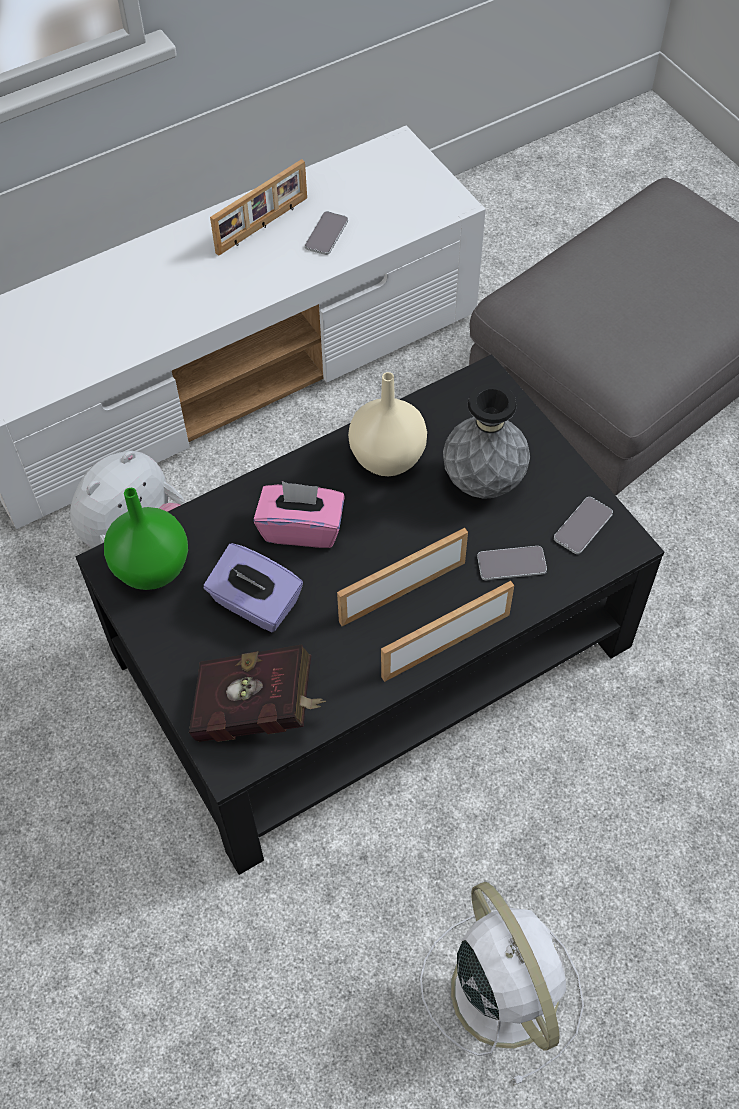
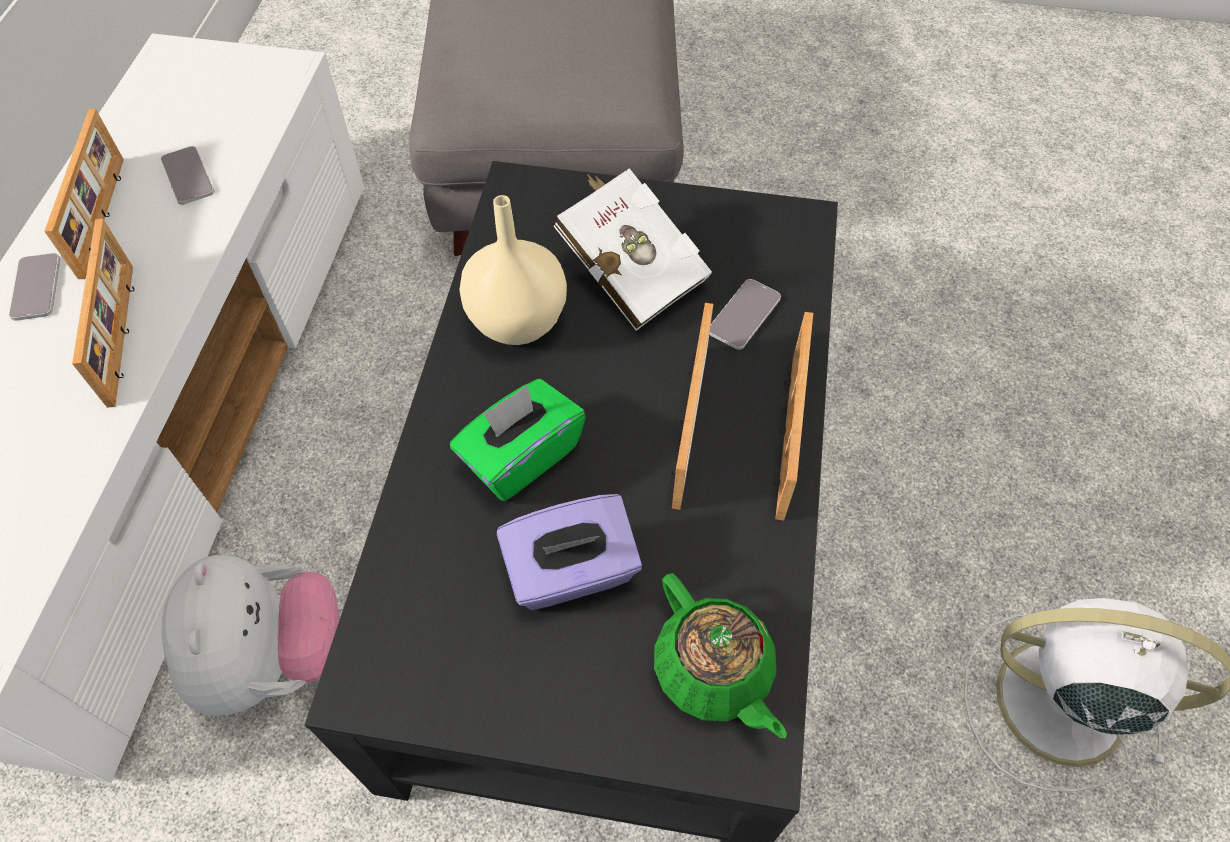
camera: 50 degrees left, 0 degrees up
green vase [104,488,188,590] -> none
red book [189,644,326,742] -> green teapot [654,573,787,739]
pink tissue box [254,481,345,548] -> green tissue box [450,379,586,501]
grey vase [443,383,530,499] -> white book [554,168,712,331]
phone [554,497,613,554] -> phone moved to [9,253,60,321]
none -> picture frame [72,219,134,408]

